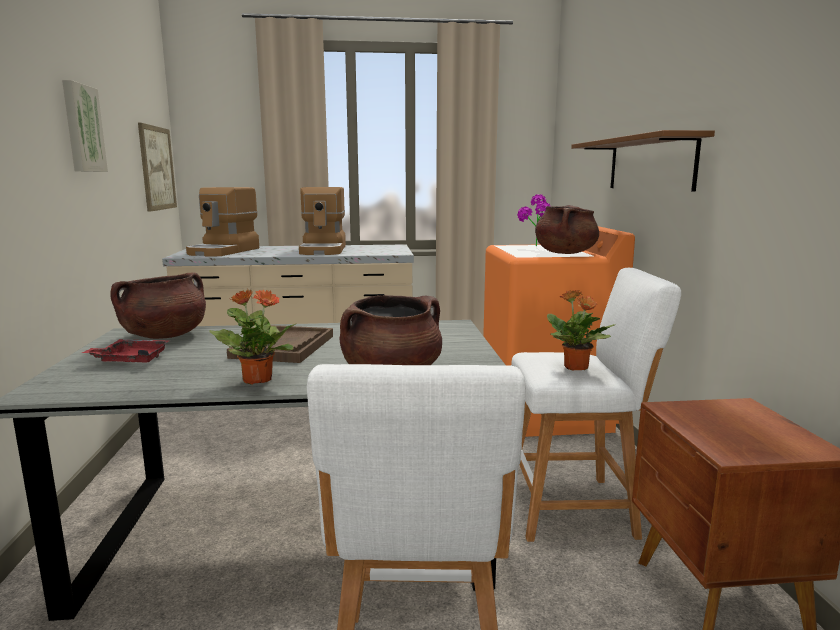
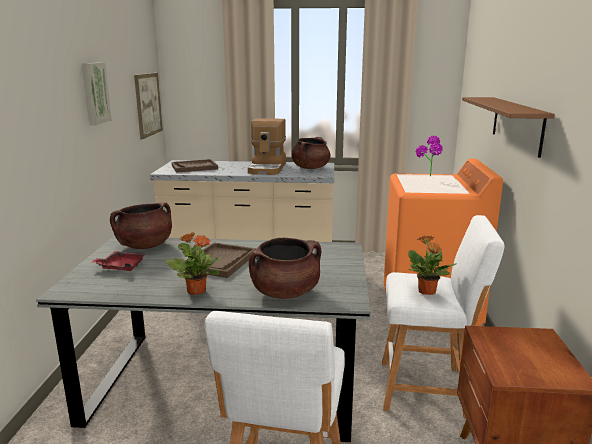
camera: 10 degrees right, 5 degrees up
coffee machine [186,187,259,257] -> brown tray [172,159,218,173]
brown cooking pot [535,205,599,254] -> brown cooking pot moved to [291,137,330,169]

